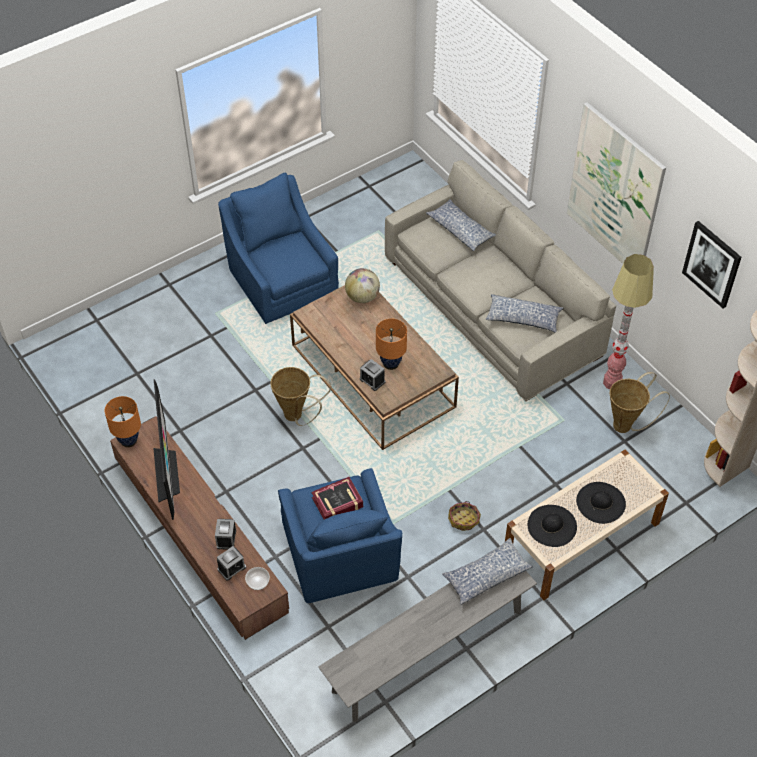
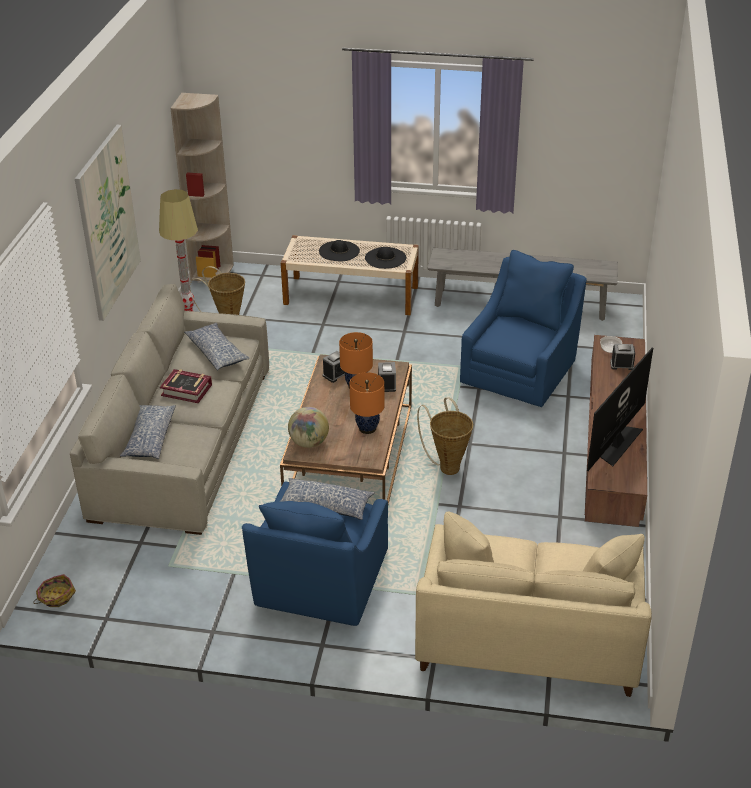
camera: 135 degrees left, 15 degrees down
orange table lamp [105,396,141,447] -> orange table lamp moved to [350,372,384,434]
alarm clock [215,519,236,550] -> alarm clock moved to [323,351,345,383]
book [311,477,363,520] -> book moved to [160,369,212,403]
pillow [442,538,533,605] -> pillow moved to [281,478,375,520]
basket [448,501,481,531] -> basket moved to [33,574,76,607]
picture [682,221,741,308] -> none
none -> beige sofa [415,511,652,697]

